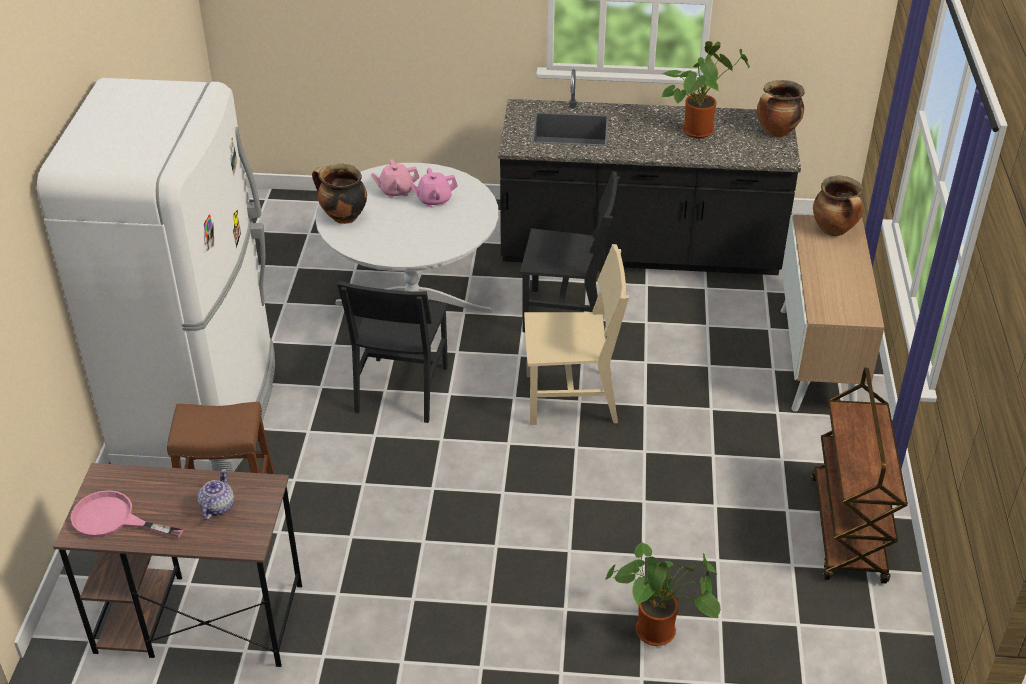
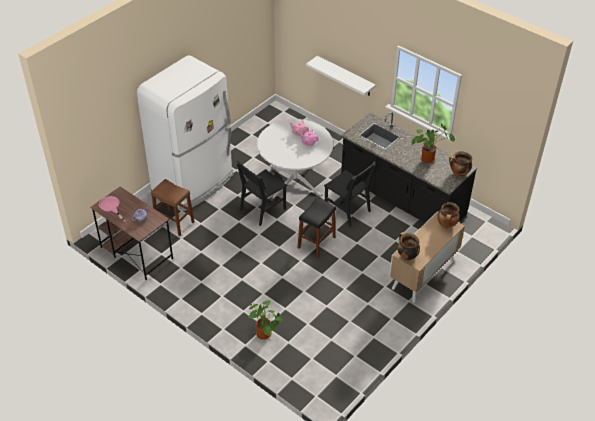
camera: 35 degrees right, 5 degrees up
cooking pot [312,164,367,224] -> cooking pot moved to [397,232,420,261]
beige chair [524,244,629,425] -> black stool [298,198,336,258]
brown cart [812,368,908,584] -> none
none -> white shelf [306,56,376,96]

